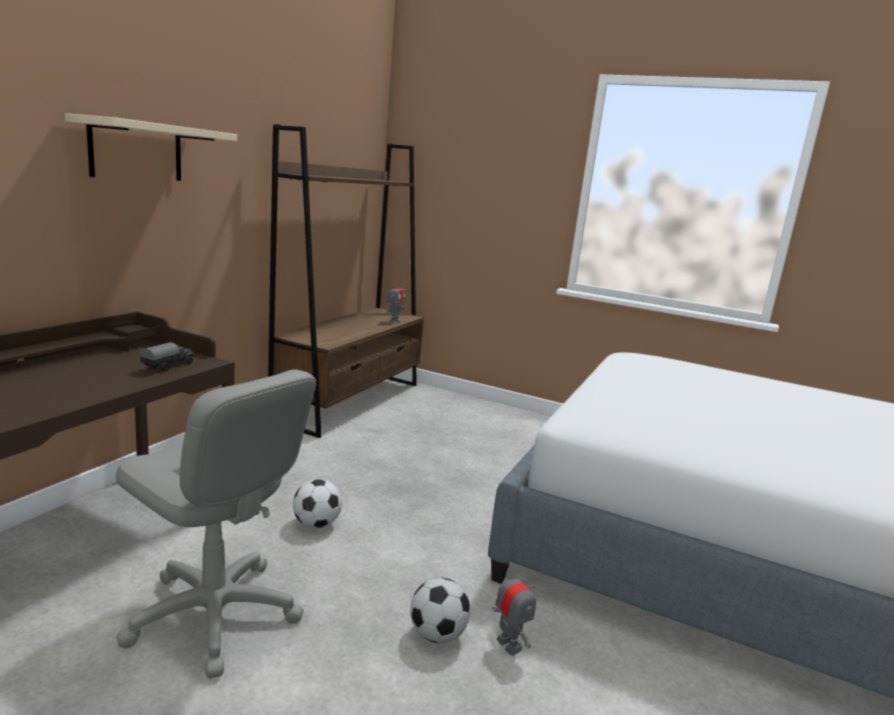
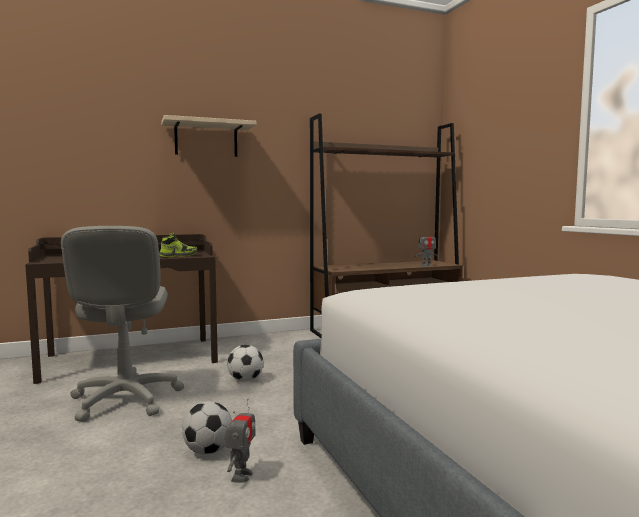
camera: 45 degrees right, 10 degrees down
toy truck [140,342,195,371] -> shoe [159,233,197,257]

